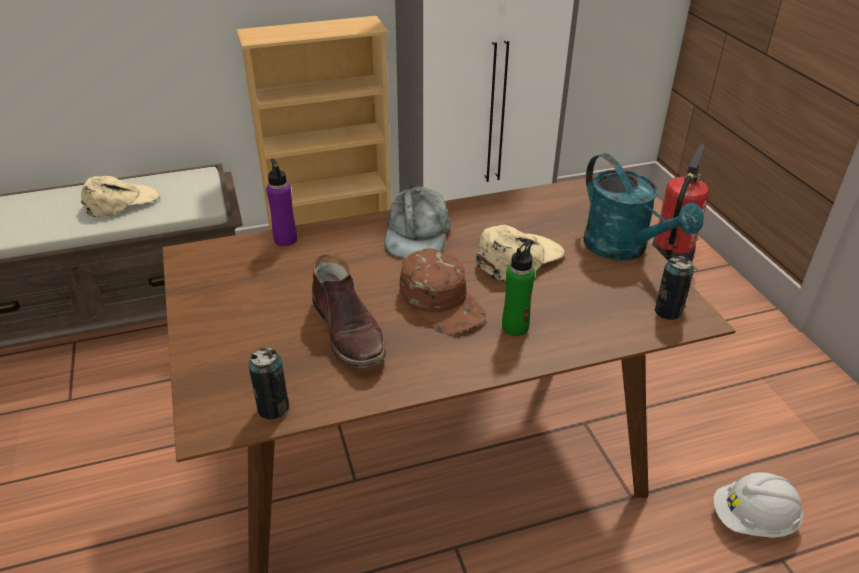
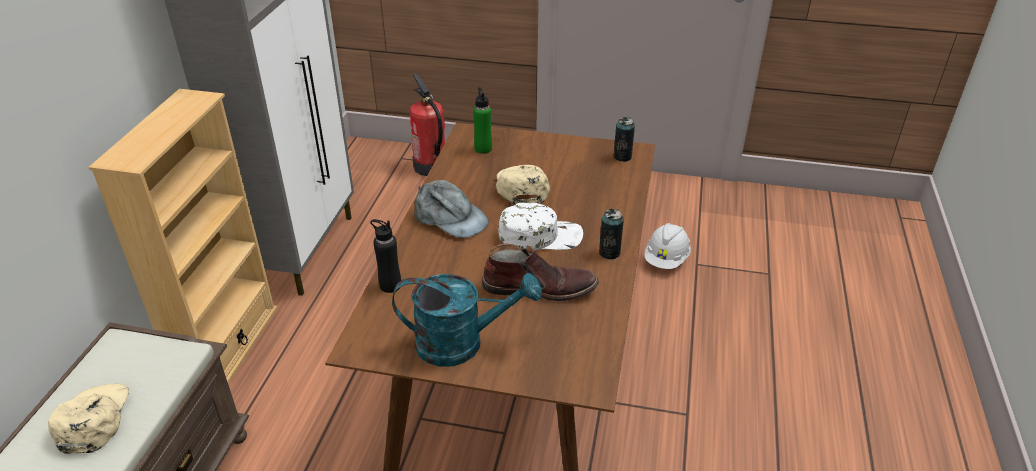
camera: 60 degrees left, 0 degrees up
can [248,348,289,419] -> can moved to [599,209,624,259]
purple bottle [266,158,297,246] -> black bottle [370,219,401,293]
brown cap [399,248,487,334] -> white cap [498,203,583,250]
green bottle [502,239,535,336] -> green bottle moved to [473,87,492,154]
turquoise watering can [583,153,704,261] -> turquoise watering can moved to [392,273,542,367]

